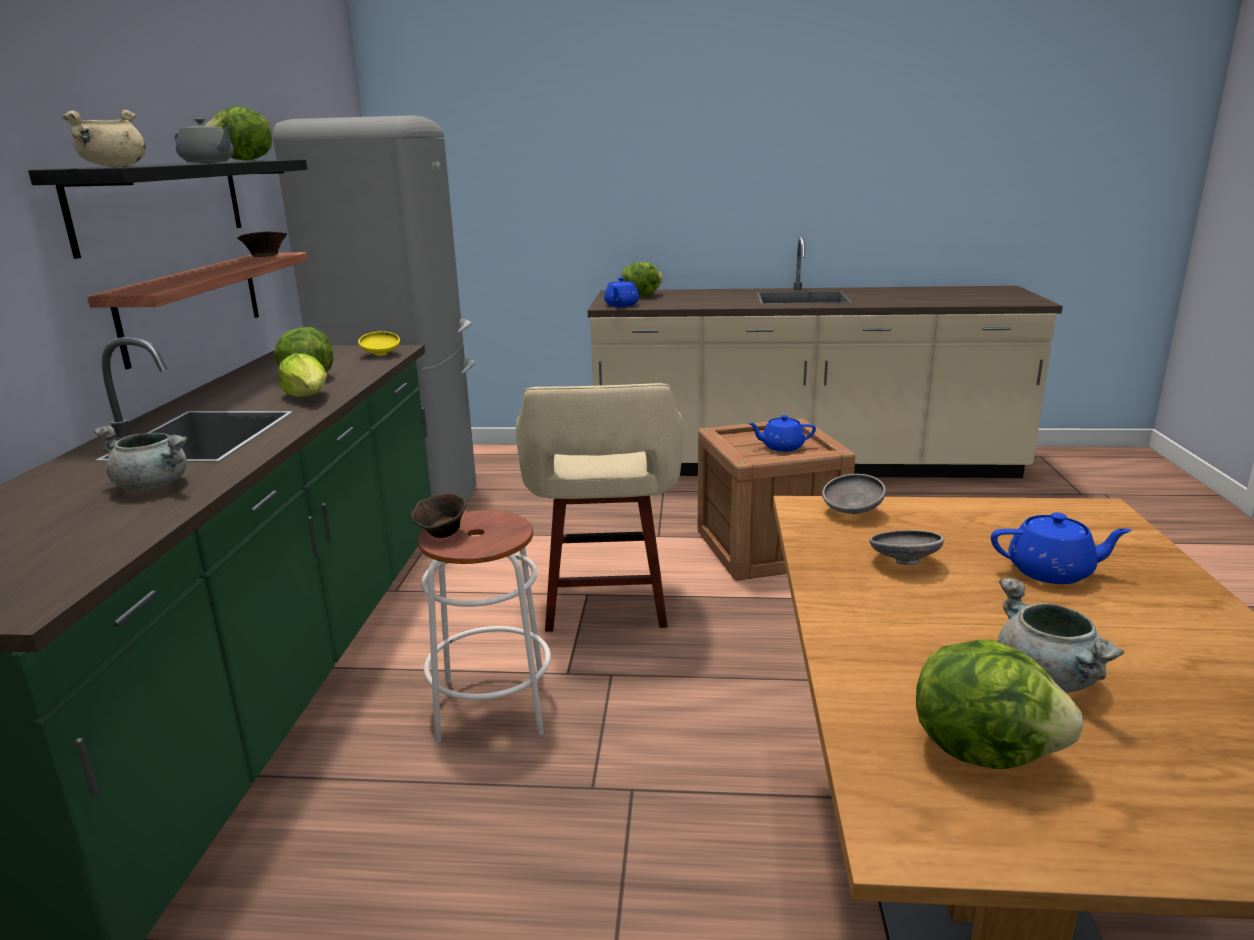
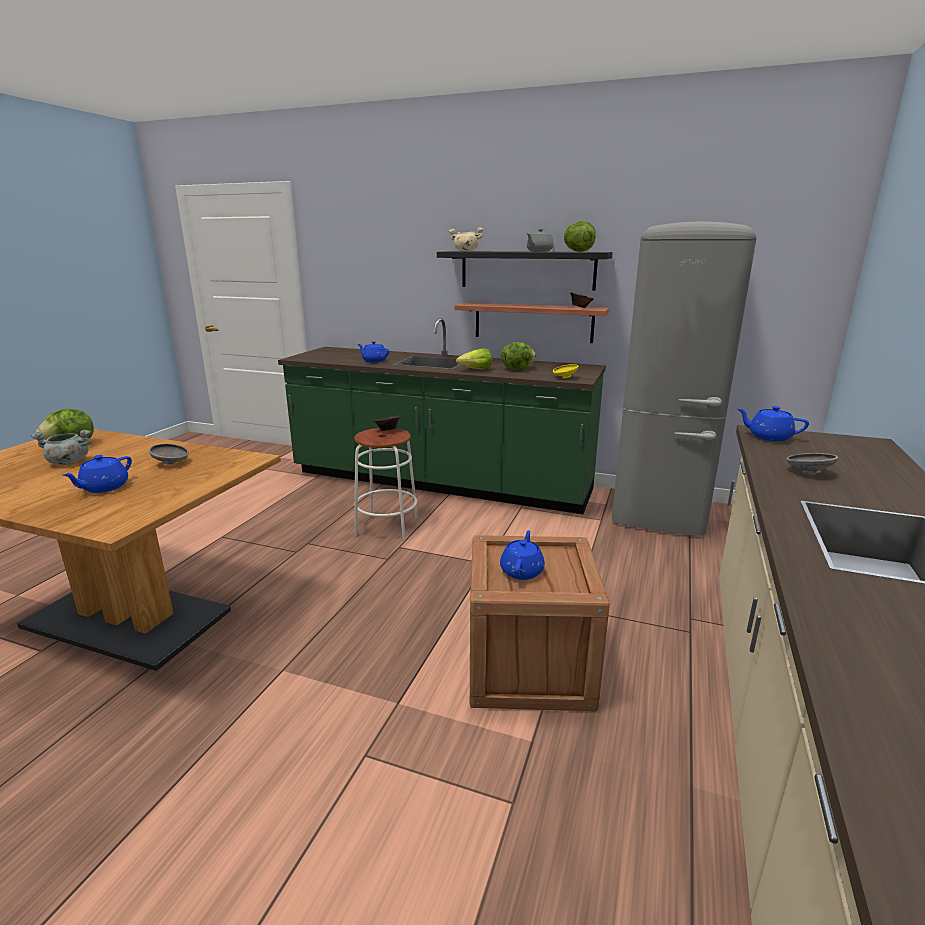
camera: 105 degrees right, 0 degrees up
grey cooking pot [94,425,188,491] -> blue teapot [358,341,389,362]
beige stool [516,383,683,632] -> none
lettuce [621,262,664,297] -> none
grey bowl [822,474,886,514] -> grey bowl moved to [786,453,838,474]

